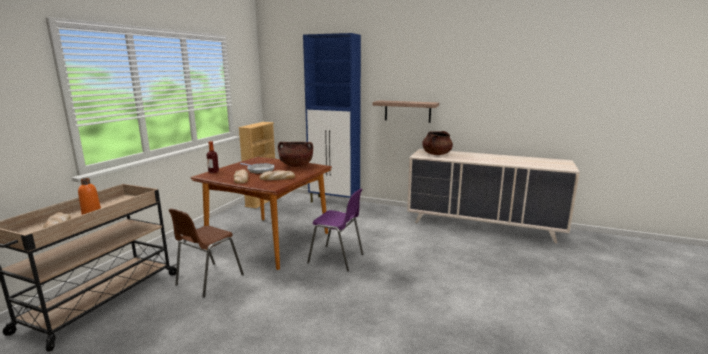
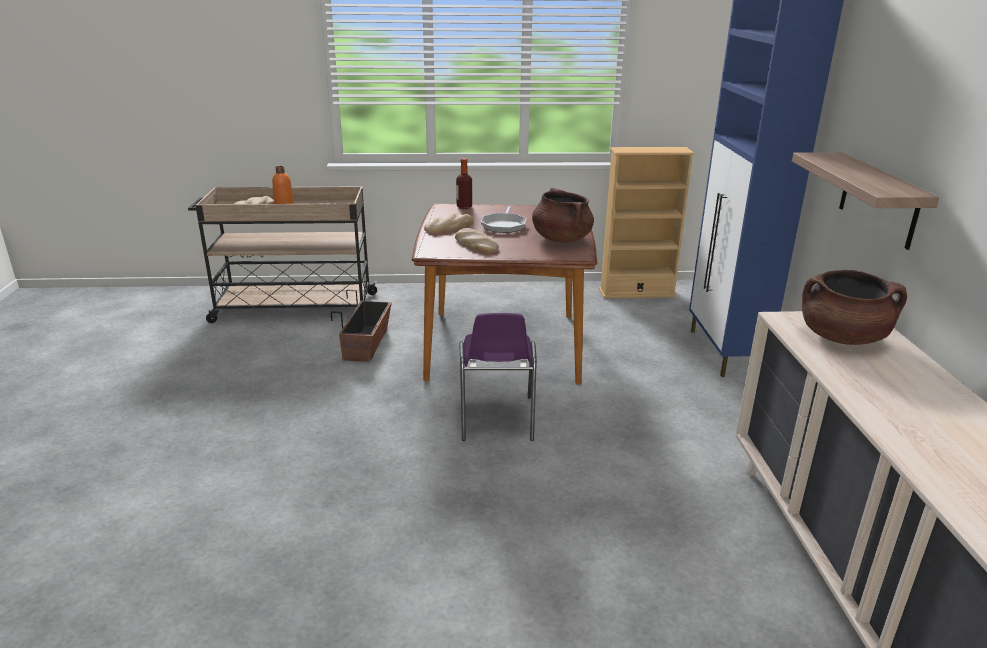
camera: 65 degrees right, 10 degrees up
brown chair [168,209,244,297] -> planter [331,290,392,362]

